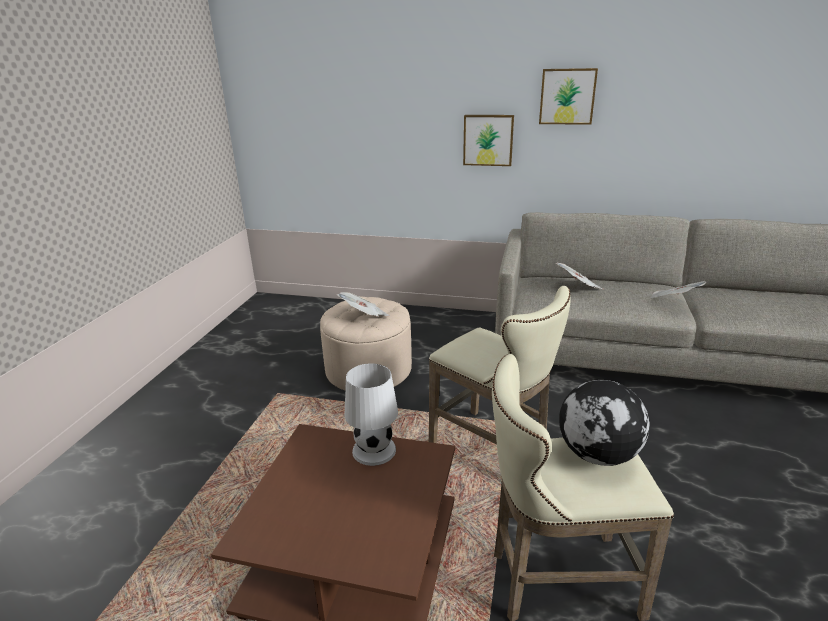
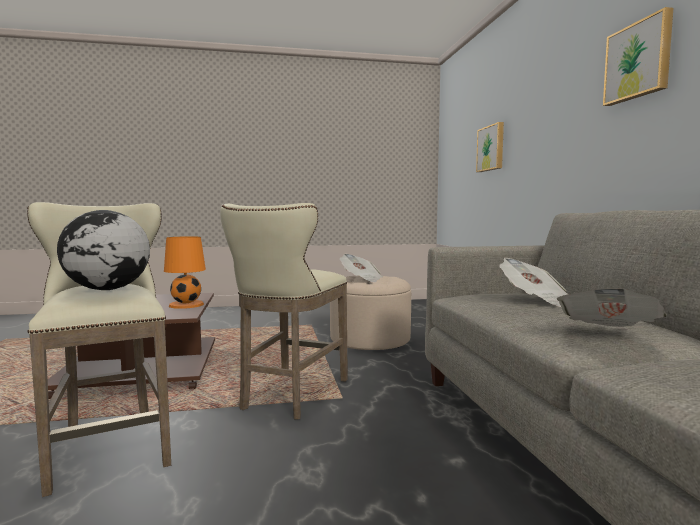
camera: 65 degrees right, 20 degrees down
white table lamp [345,363,398,466] -> orange table lamp [164,236,206,309]
picture [463,115,514,166] -> picture moved to [476,122,504,172]

